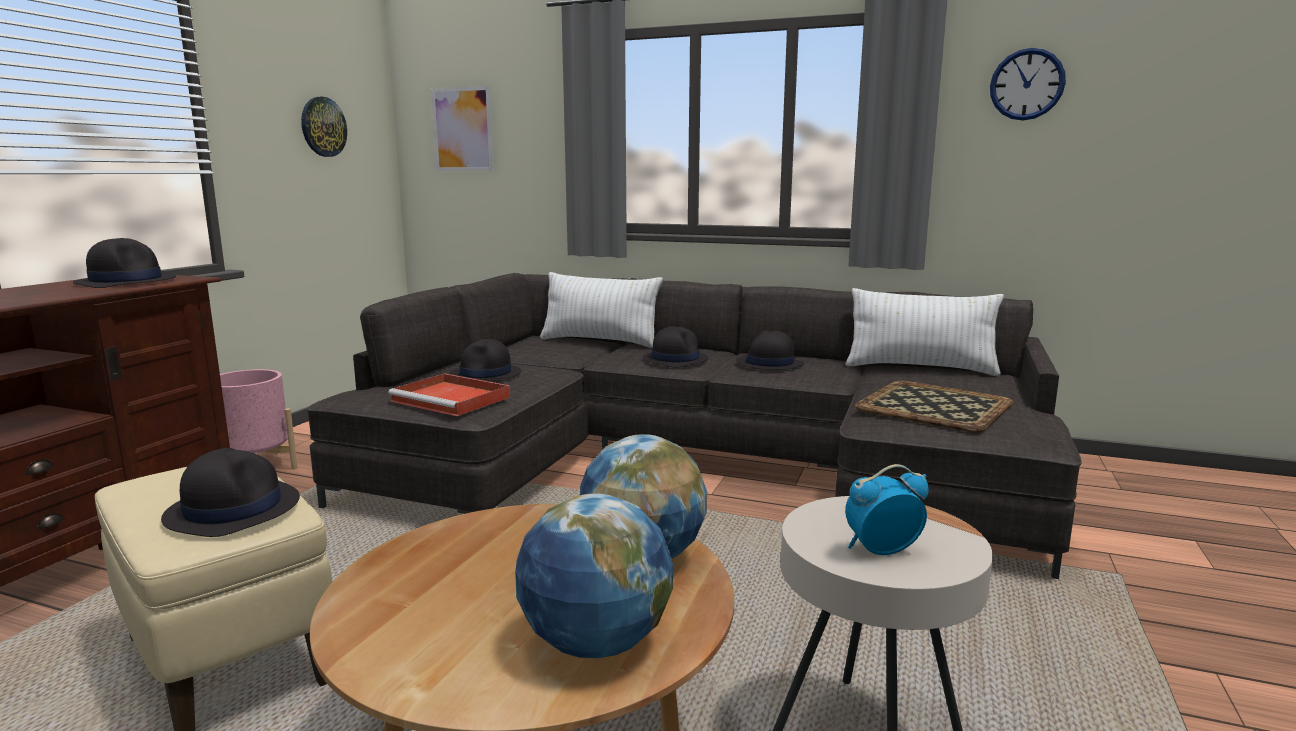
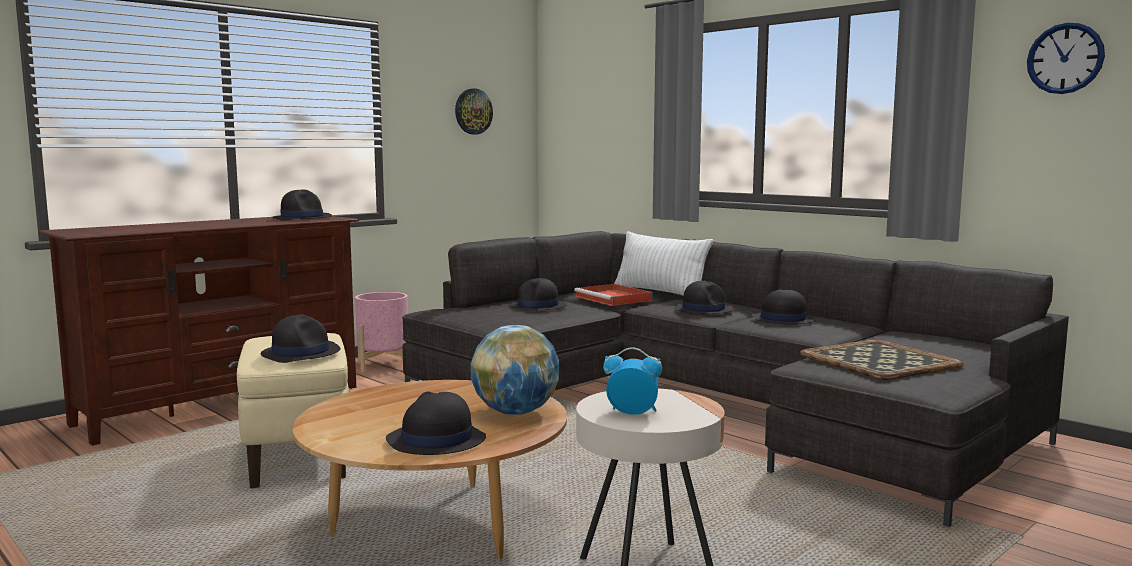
camera: 25 degrees right, 5 degrees down
red tray [388,373,510,416] -> red tray moved to [574,284,652,306]
picture [431,86,494,171] -> none
globe [515,493,673,658] -> black hat [386,391,486,455]
white pillow [845,288,1004,376] -> none

